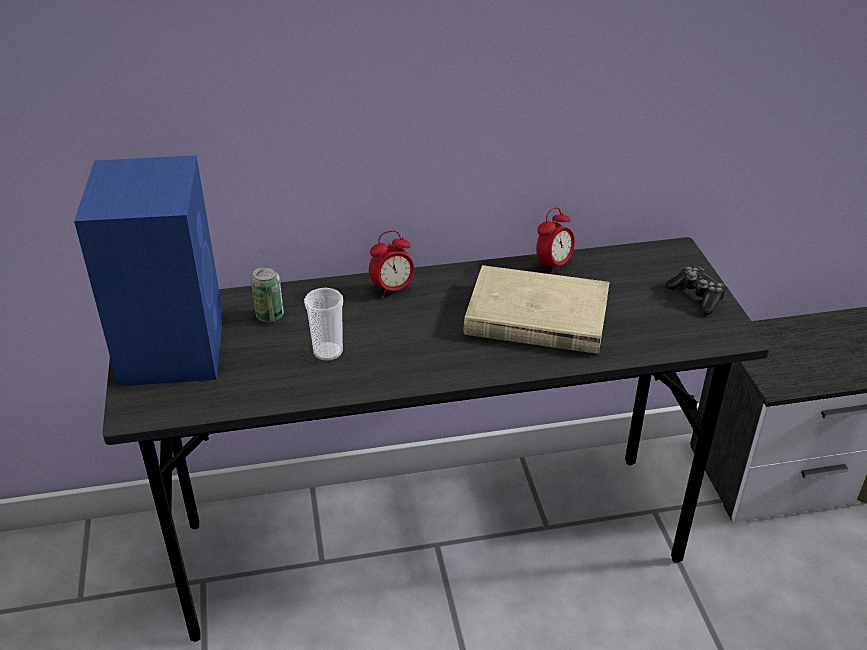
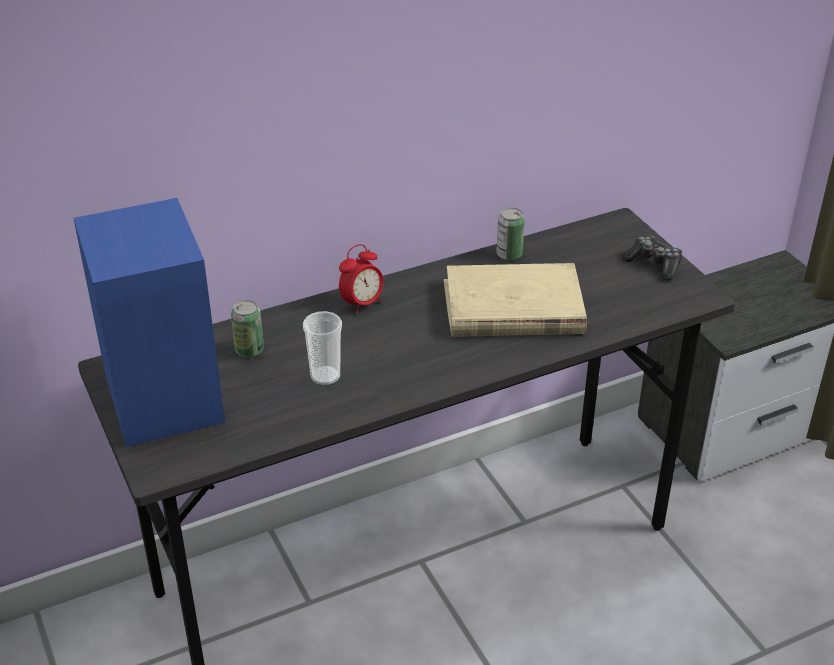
camera: 15 degrees left, 0 degrees up
alarm clock [536,207,575,274] -> can [497,208,525,261]

